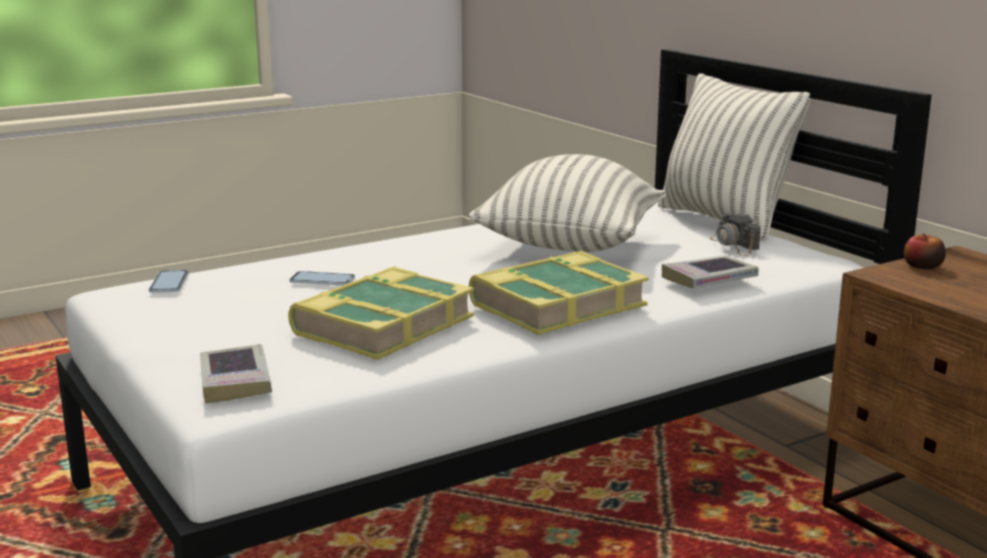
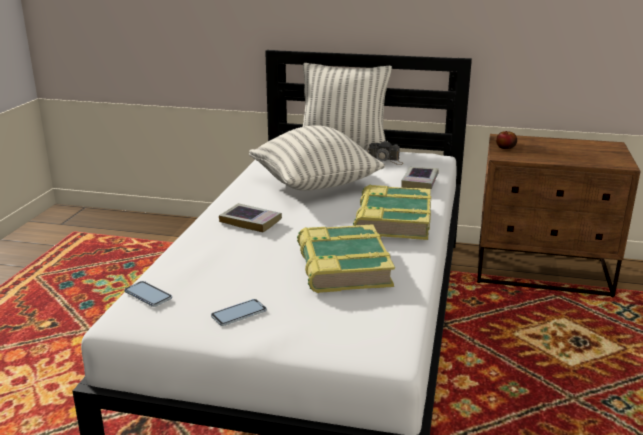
camera: 45 degrees left, 5 degrees up
book [200,344,272,404] -> book moved to [219,203,282,233]
phone [290,271,355,286] -> phone moved to [211,299,267,326]

